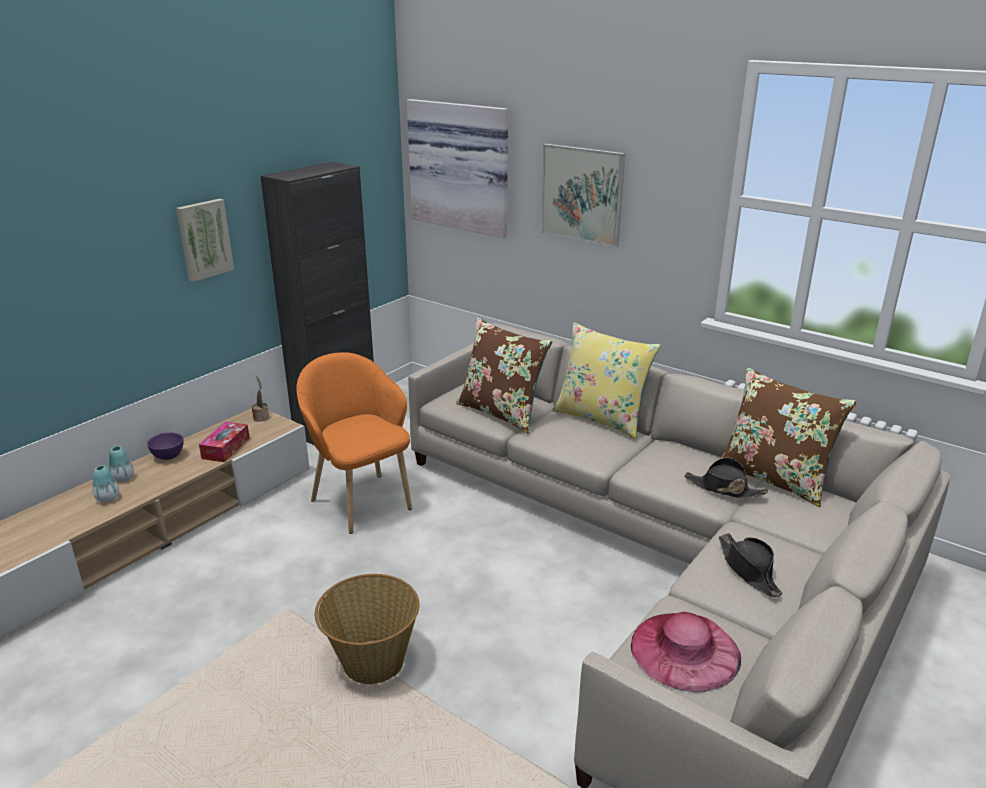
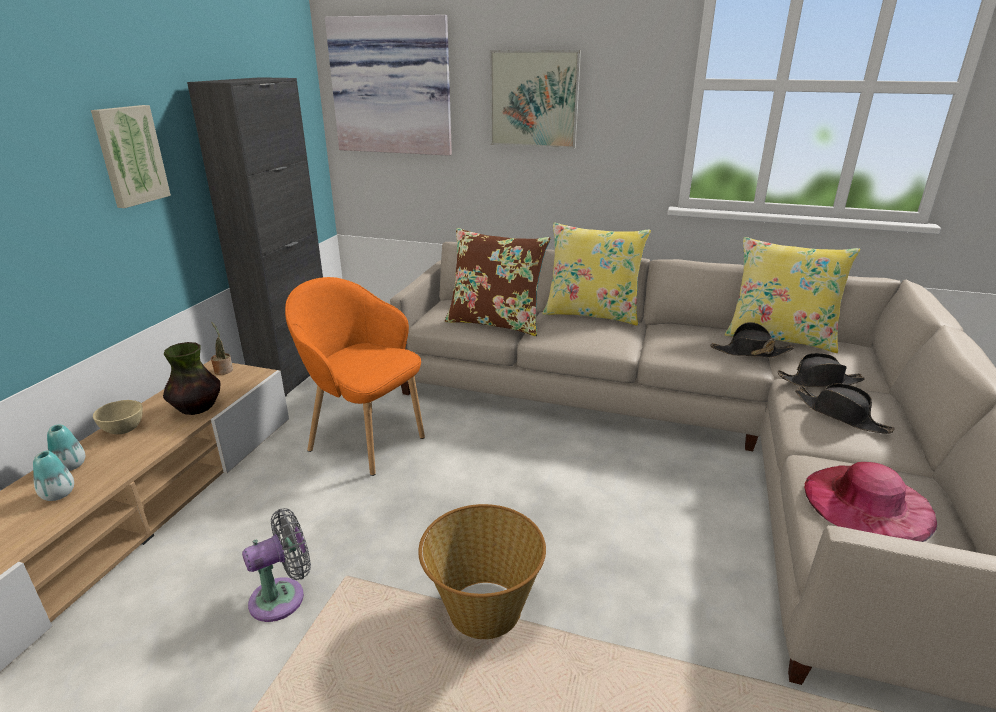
camera: 20 degrees left, 0 degrees up
purple bowl [147,432,184,460] -> beige bowl [93,400,143,434]
tissue box [199,422,250,462] -> vase [163,342,220,415]
brown pillow [720,368,857,507] -> yellow pillow [725,237,860,353]
none -> grey fan [242,508,311,622]
none -> black hat [778,353,865,387]

